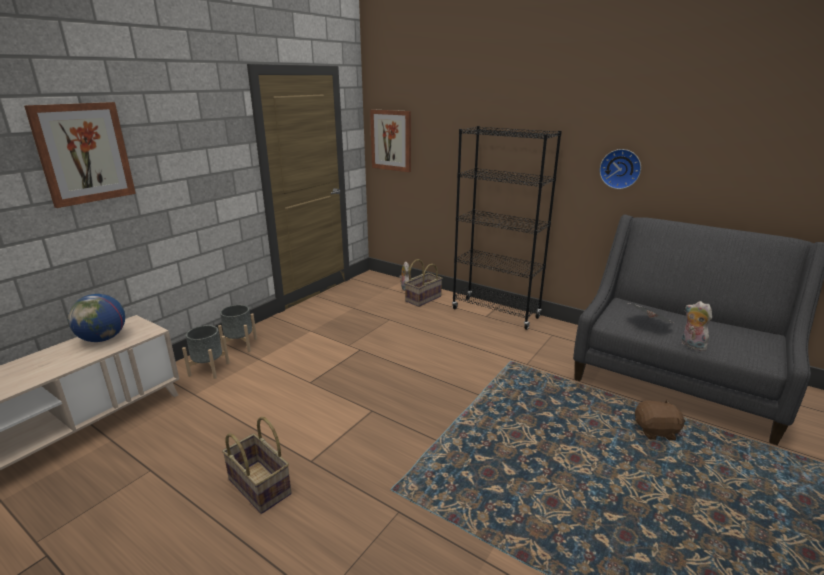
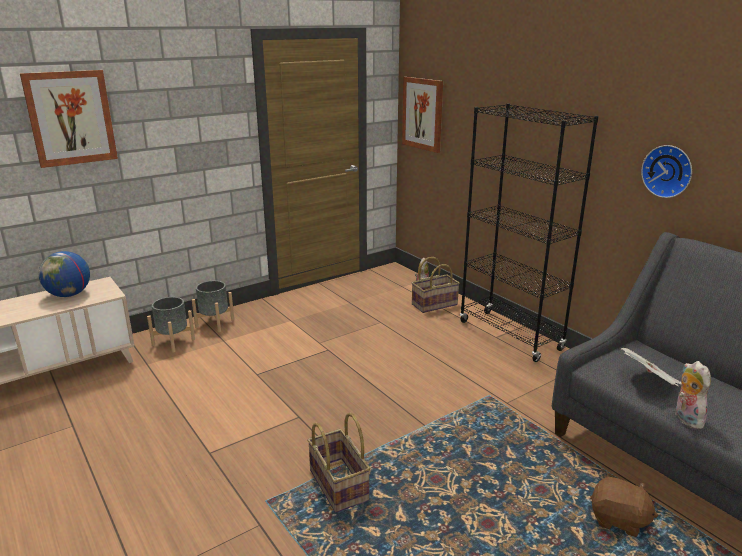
camera: 20 degrees right, 0 degrees up
basket [222,417,292,514] -> basket moved to [307,413,370,513]

